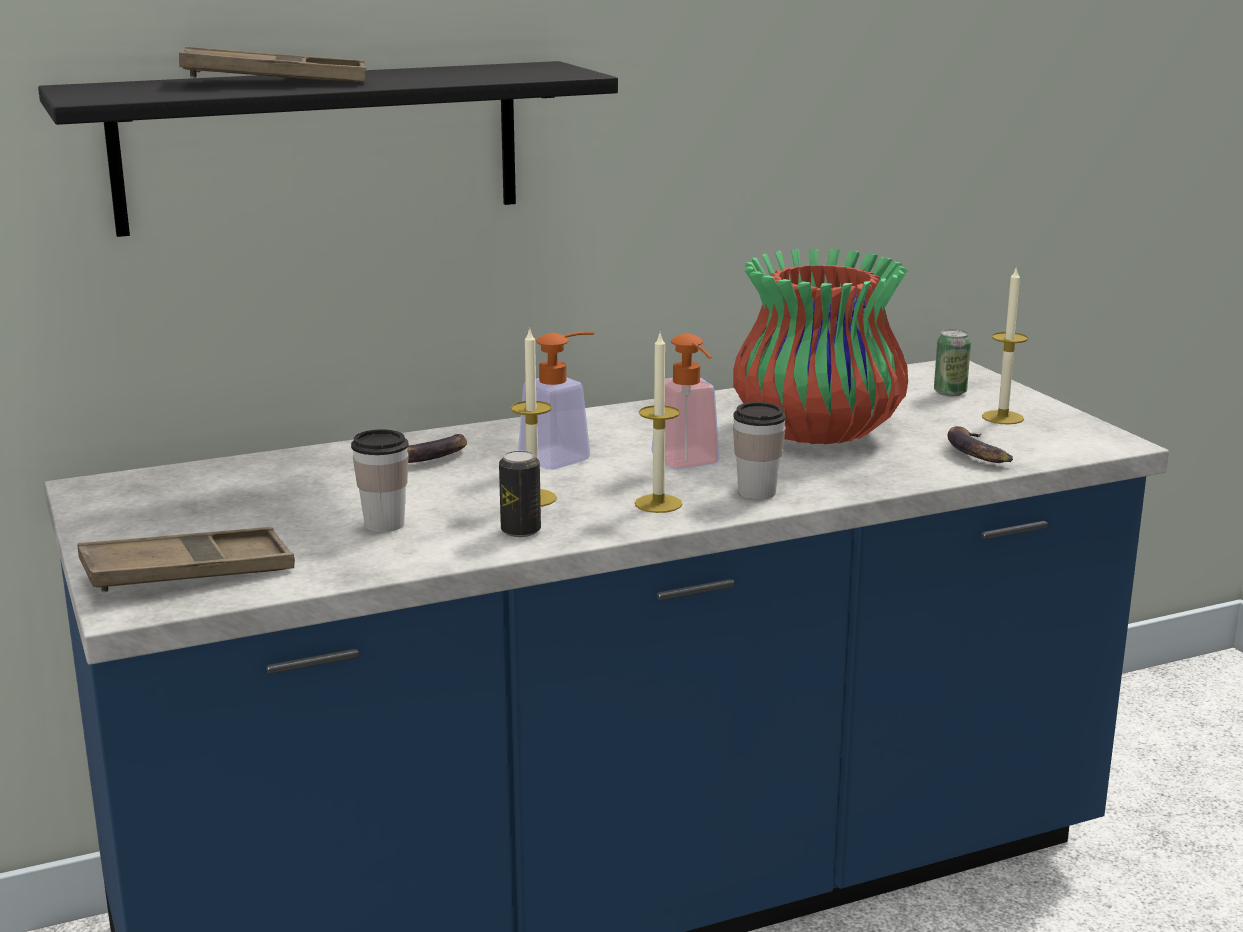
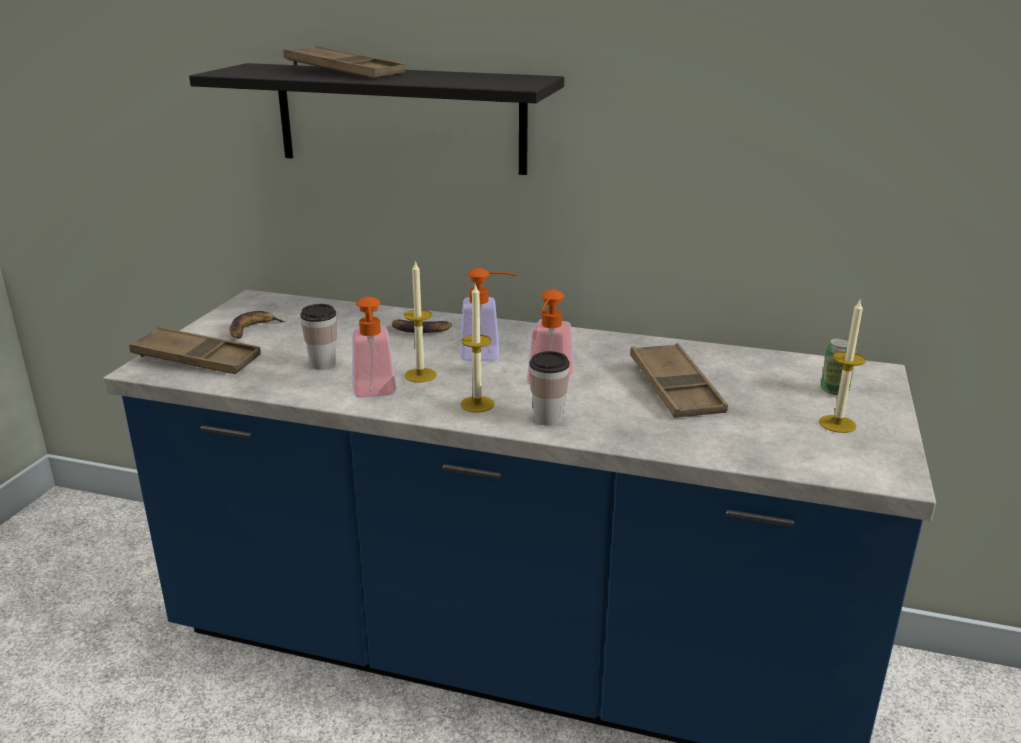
camera: 40 degrees right, 5 degrees up
can [499,451,541,537] -> soap dispenser [352,297,396,398]
vase [733,249,908,445] -> brown tray [630,343,728,418]
banana [948,426,1013,463] -> banana moved to [229,311,286,339]

